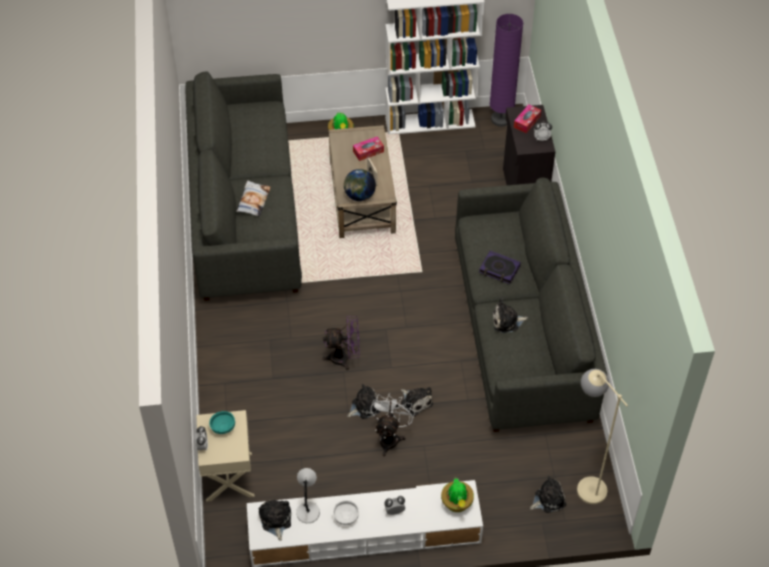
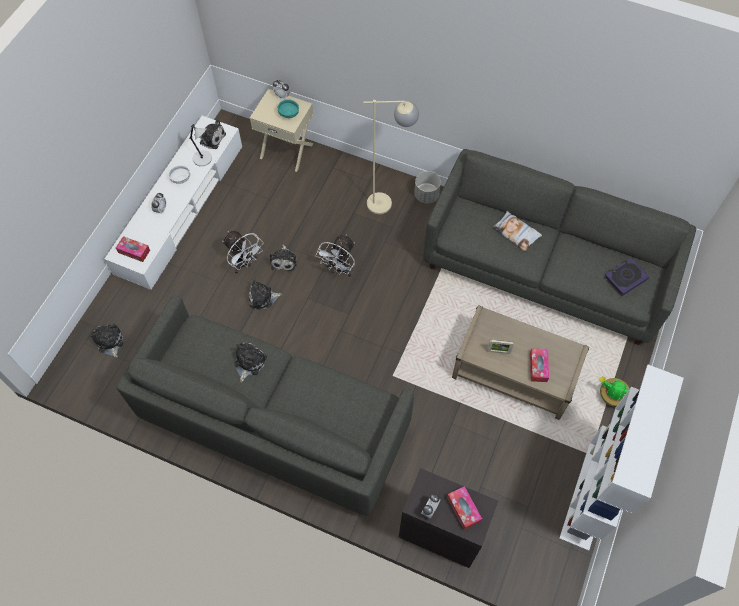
camera: 120 degrees right, 10 degrees up
purple fan [322,316,360,370] -> white fan [315,234,355,277]
globe [344,169,376,201] -> none
potted plant [441,477,474,512] -> tissue box [116,236,150,262]
book [479,251,521,284] -> book moved to [604,258,649,297]
purple floor lamp [490,14,523,127] -> none
plush toy [530,476,566,513] -> plush toy turned 150 degrees clockwise [90,324,123,358]
beige floor lamp [577,369,628,504] -> beige floor lamp moved to [363,100,419,214]
none -> grey planter [414,171,441,204]

